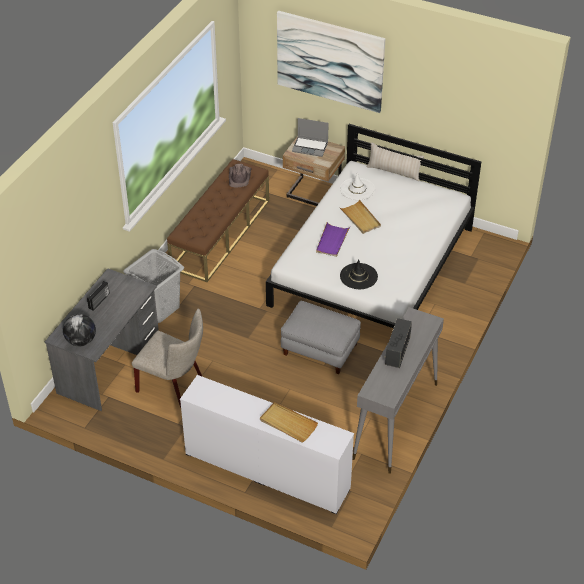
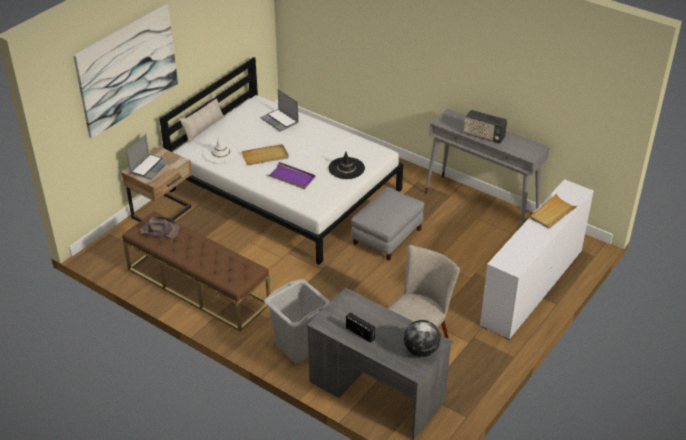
camera: 80 degrees left, 5 degrees down
none -> laptop [261,89,299,132]

